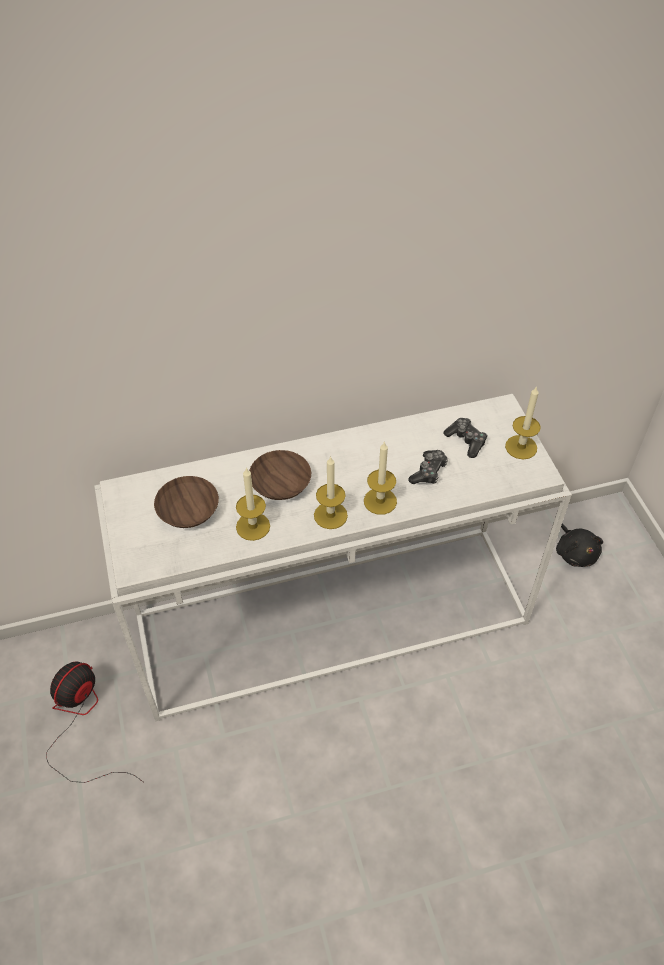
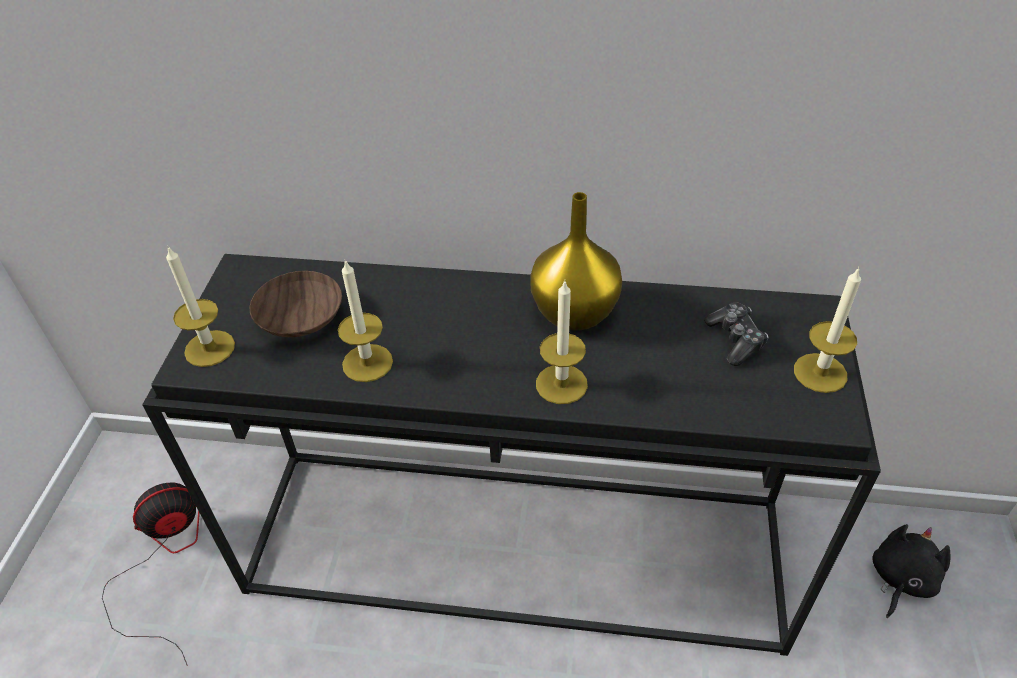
camera: 25 degrees right, 5 degrees down
white console table [94,394,572,722] -> black console table [142,254,881,656]
brown bowl [249,450,311,500] -> none
candle [314,456,348,529] -> candle moved to [166,247,235,367]
game controller [408,450,448,484] -> none
black plush toy [556,524,603,567] -> black plush toy turned 150 degrees counterclockwise [872,524,950,618]
none -> yellow vase [530,192,622,331]

